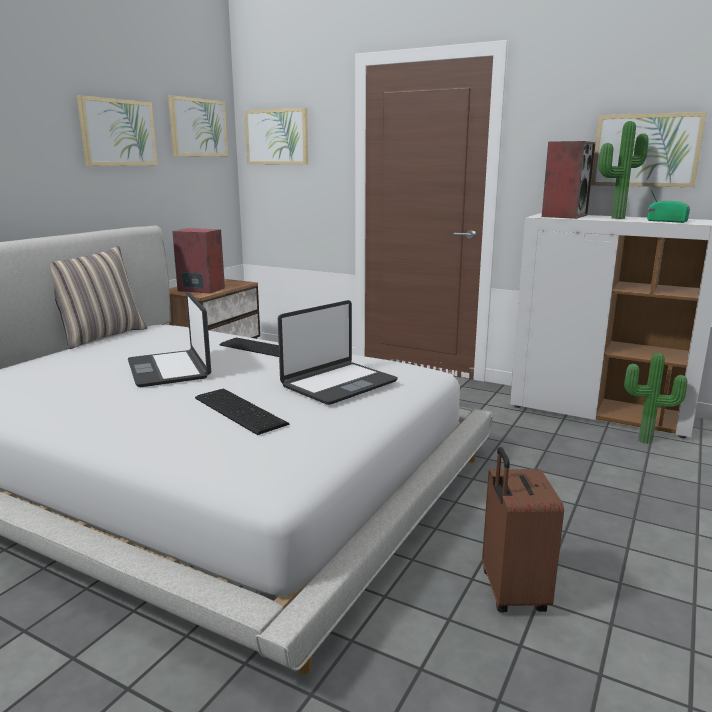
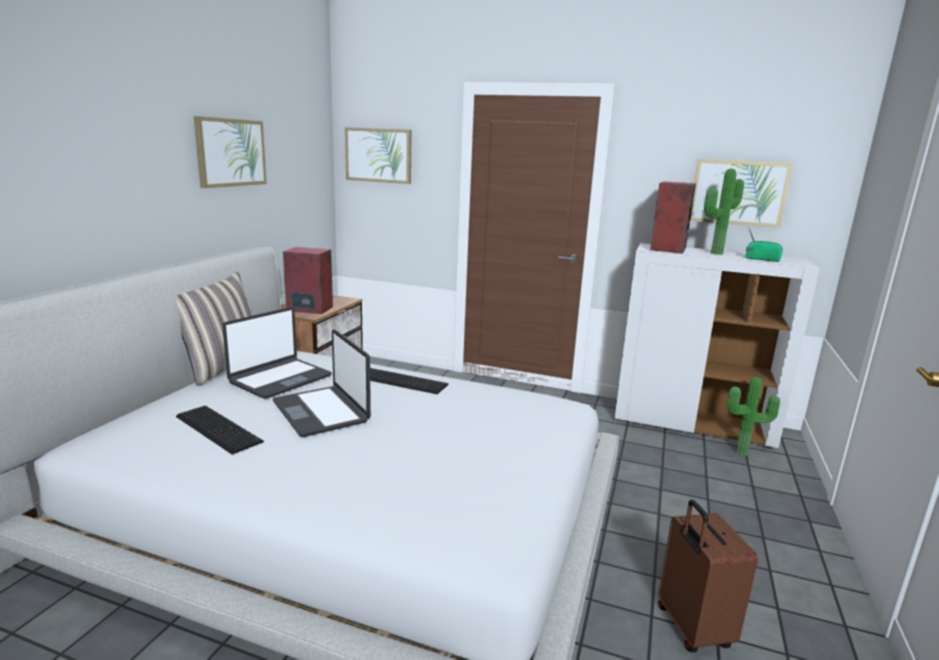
camera: 10 degrees left, 0 degrees up
picture [168,95,228,156] -> none
keyboard [195,389,289,435] -> keyboard moved to [176,406,264,454]
laptop [278,300,398,405] -> laptop moved to [222,307,332,399]

